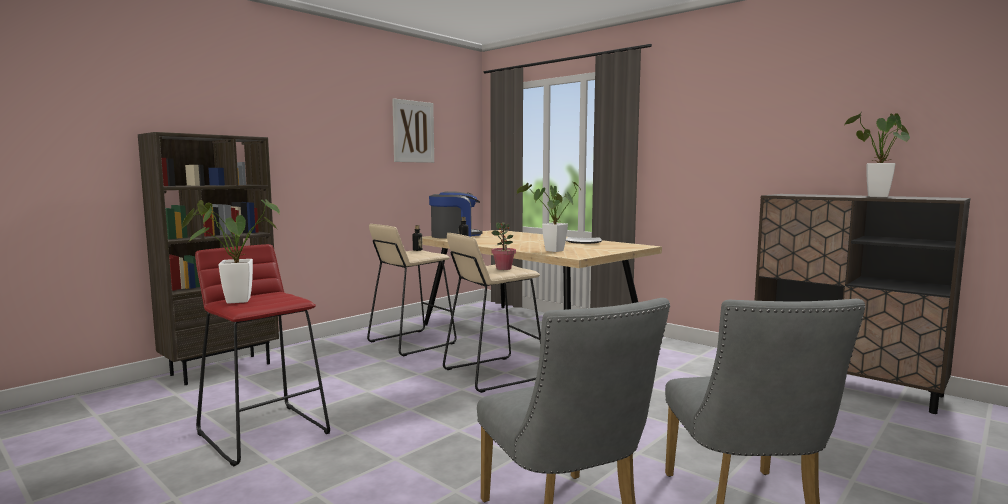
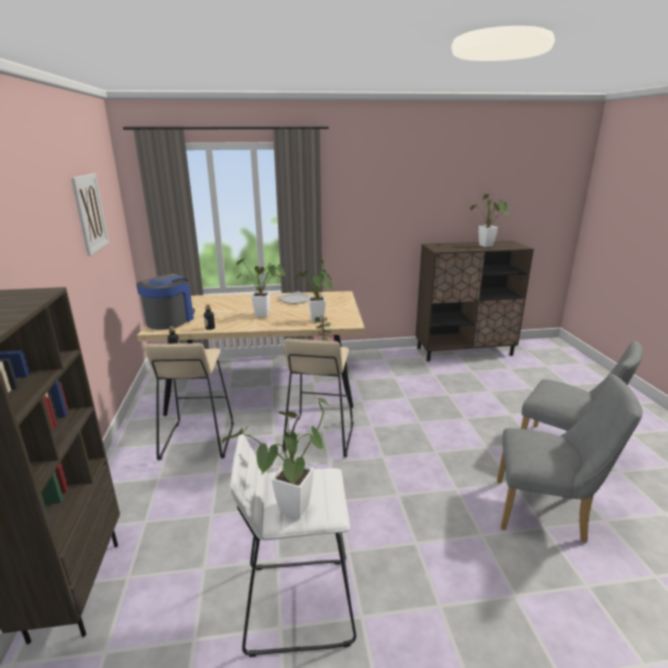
camera: 50 degrees left, 15 degrees up
red stool [195,244,330,466] -> white stool [230,434,356,657]
none -> potted plant [235,258,285,317]

